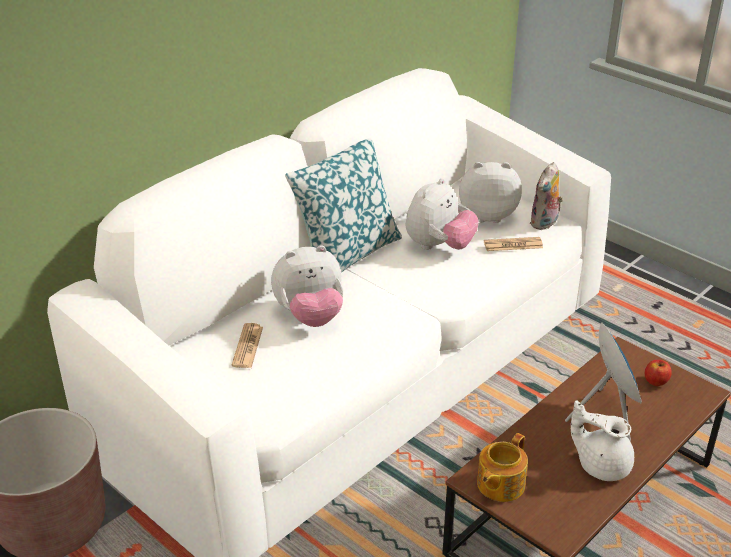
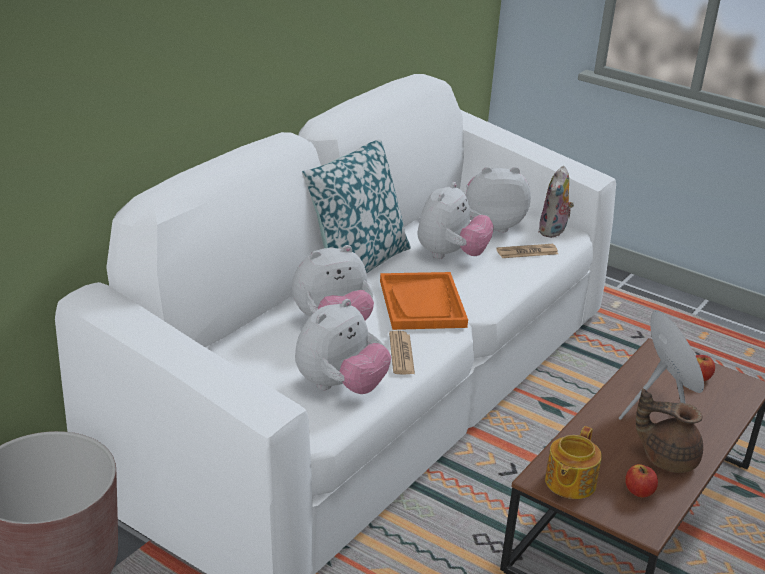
camera: 10 degrees left, 5 degrees down
newspaper [232,323,263,368] -> newspaper moved to [389,330,415,374]
white teapot [571,400,634,481] -> brown teapot [636,388,703,473]
none -> plush toy [295,299,391,394]
none -> orange tray [380,272,468,330]
none -> apple [625,464,658,497]

